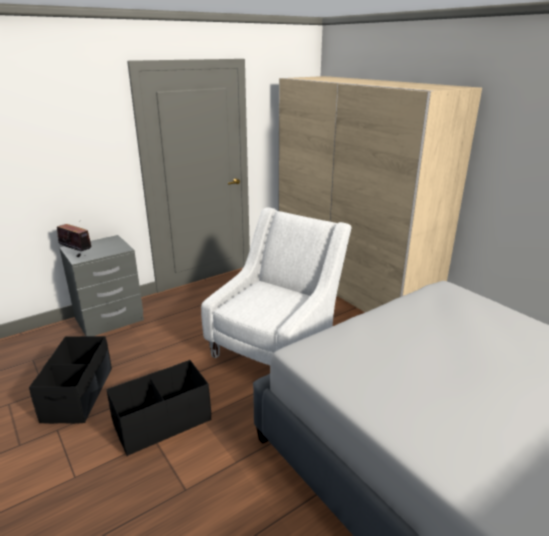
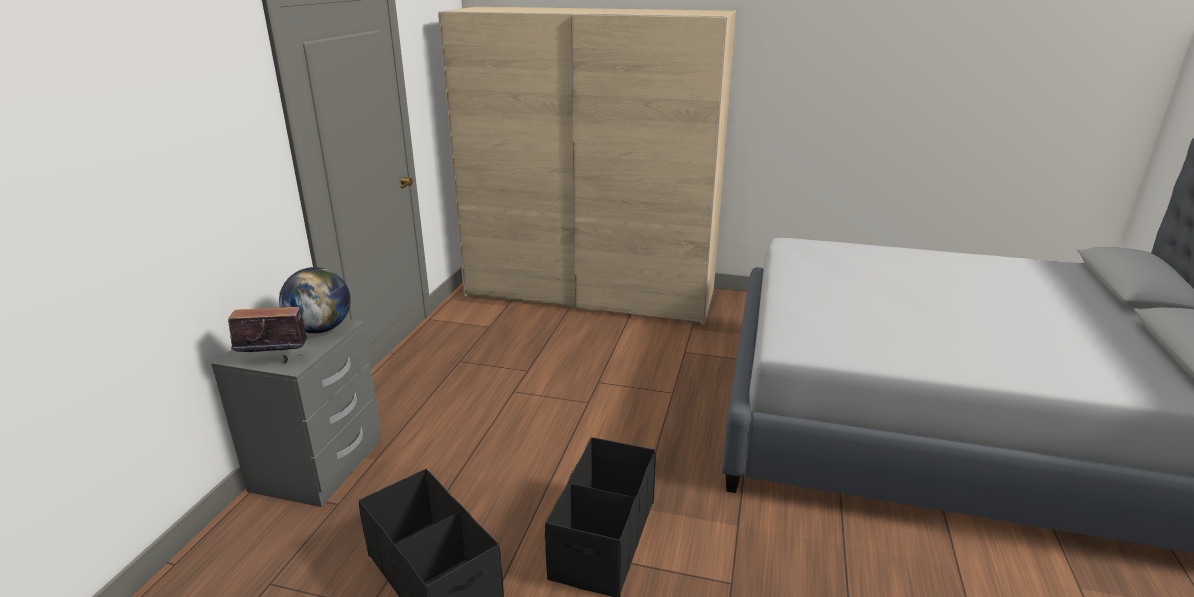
camera: 40 degrees left, 0 degrees up
white armchair [201,207,352,365] -> none
none -> globe [279,267,351,333]

